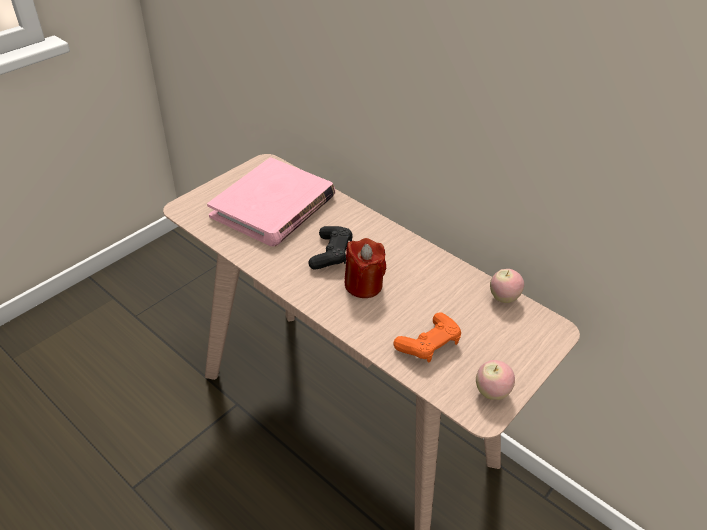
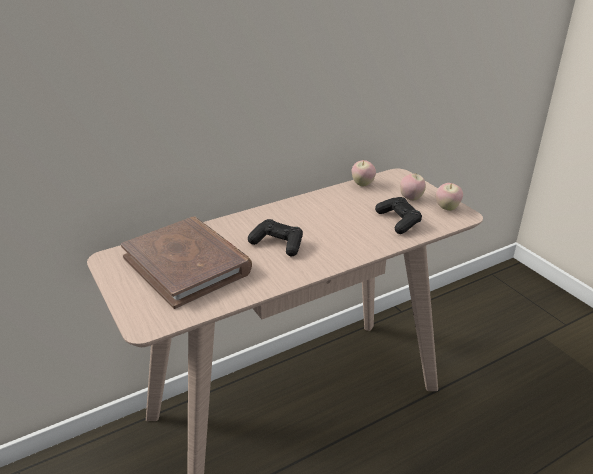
camera: 70 degrees left, 10 degrees down
pink book [207,157,335,246] -> brown book [121,216,252,309]
red candle [345,238,386,298] -> none
orange game controller [393,312,461,362] -> black game controller [375,197,422,234]
none -> apple [400,174,426,201]

